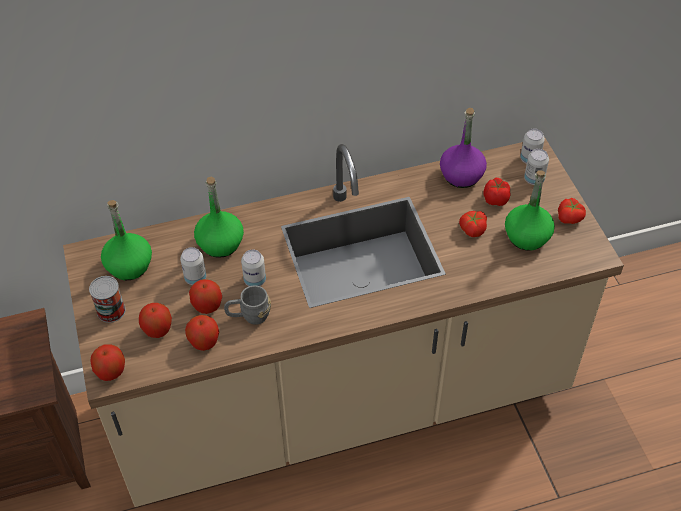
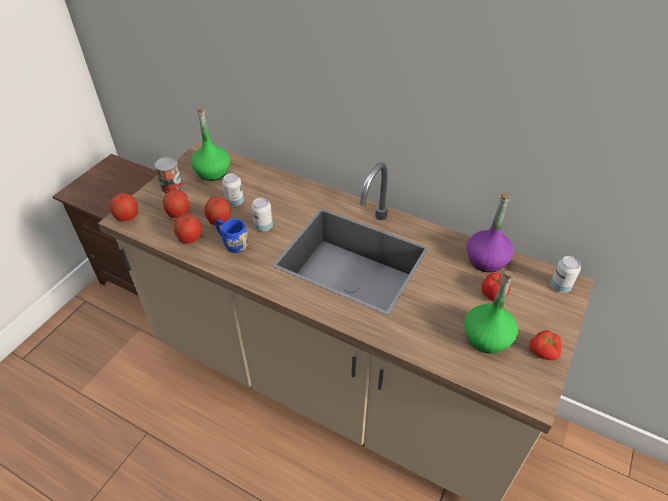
camera: 45 degrees right, 5 degrees down
green bottle [194,177,244,258] -> none
grey mug [224,285,271,325] -> blue mug [215,219,248,253]
tomato [459,211,487,237] -> none
can [524,149,549,185] -> none

